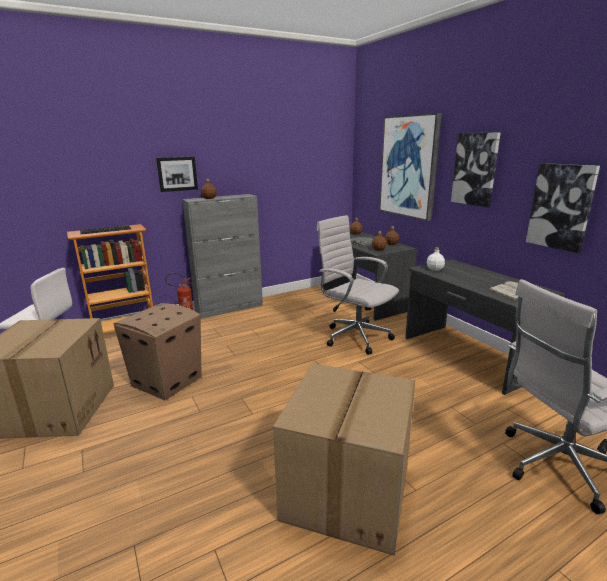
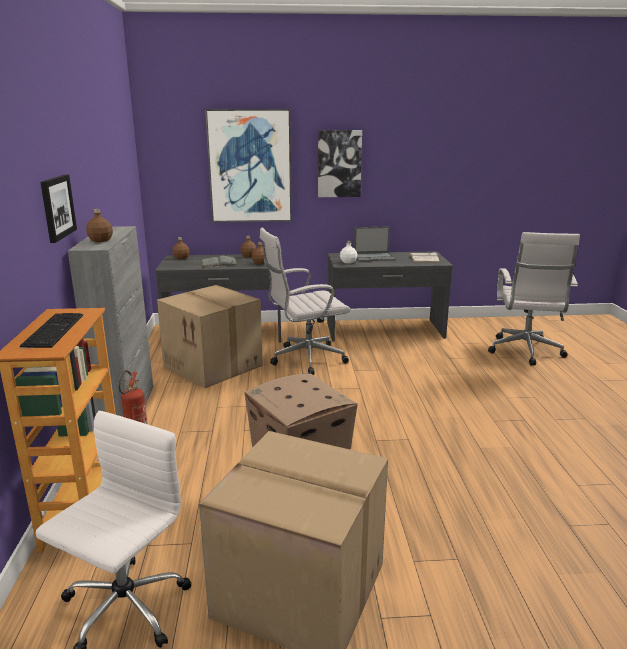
camera: 65 degrees left, 0 degrees up
cardboard box [273,363,415,556] -> cardboard box moved to [157,285,263,388]
picture [526,163,600,253] -> none
none -> laptop [354,226,395,261]

